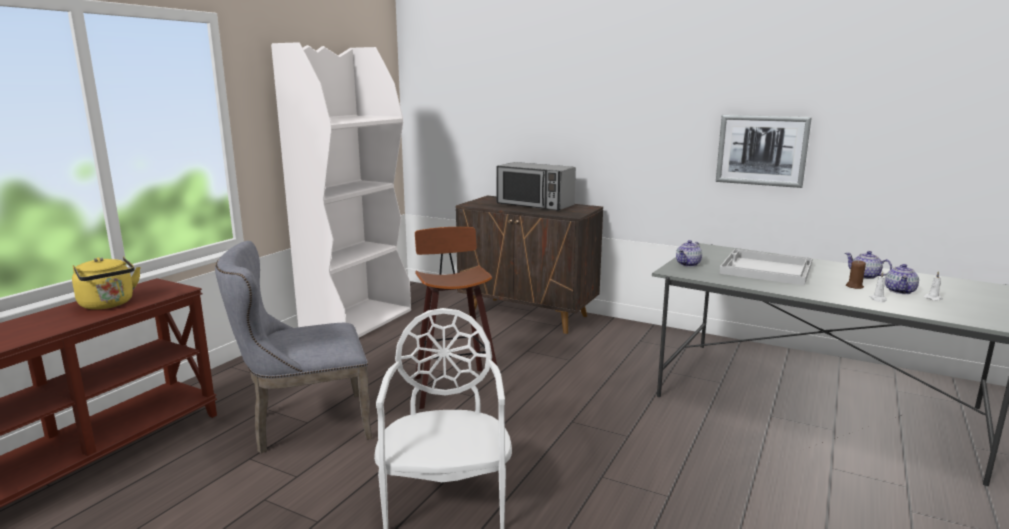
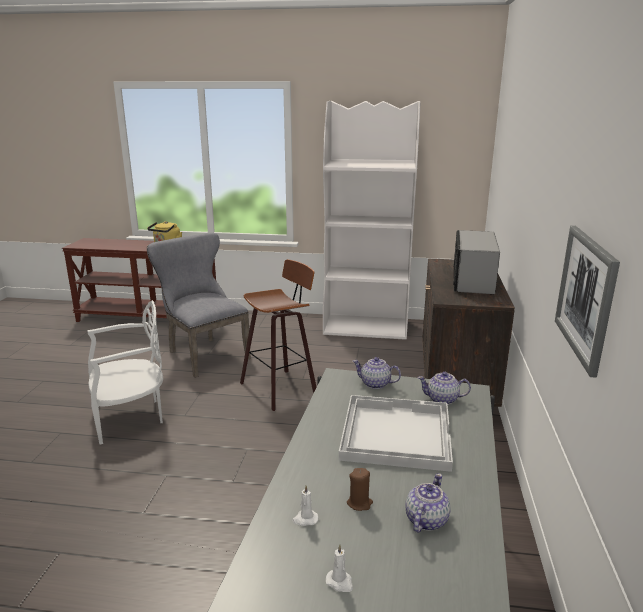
camera: 70 degrees right, 5 degrees up
teapot [885,264,919,294] -> teapot moved to [417,372,471,405]

